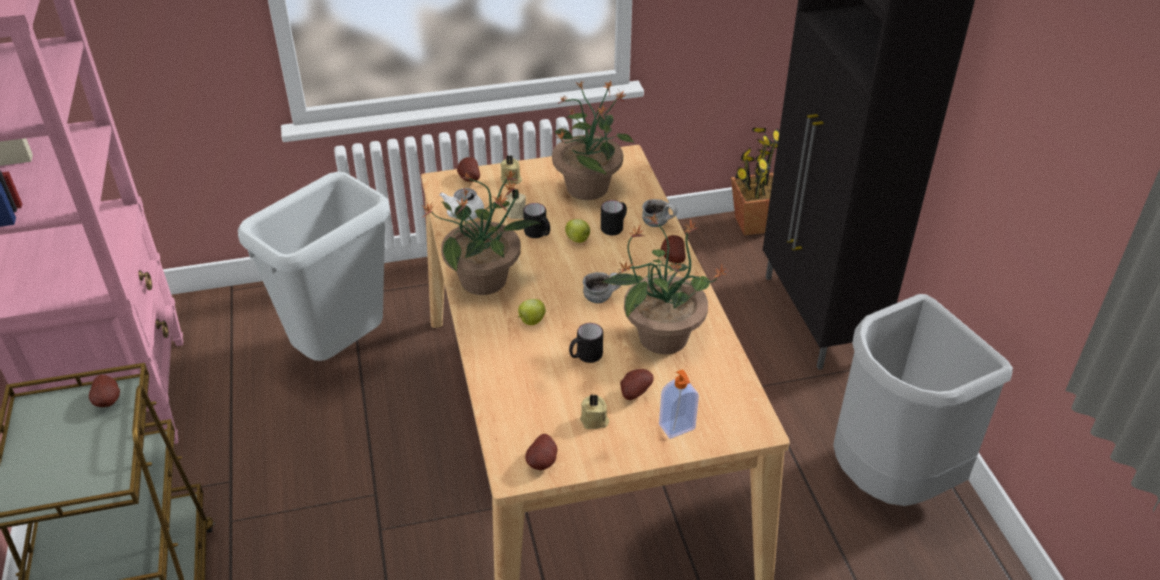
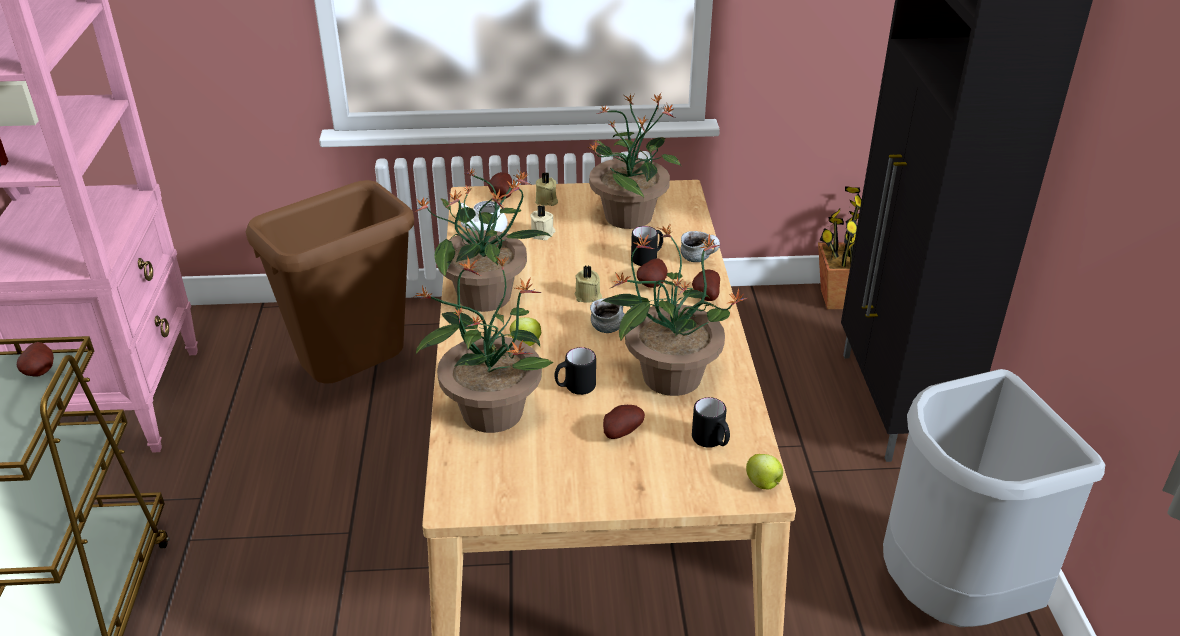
camera: 10 degrees right, 5 degrees down
grey trash can [238,172,390,361] -> brown trash can [246,180,414,384]
black mug [523,203,550,238] -> black mug moved to [692,397,730,448]
potato [525,434,557,470] -> potato moved to [637,259,668,288]
apple [565,219,590,243] -> apple moved to [746,454,783,489]
beige candle [580,394,609,429] -> beige candle moved to [575,266,602,303]
soap dispenser [659,369,699,439] -> none
none -> potted plant [414,256,553,433]

